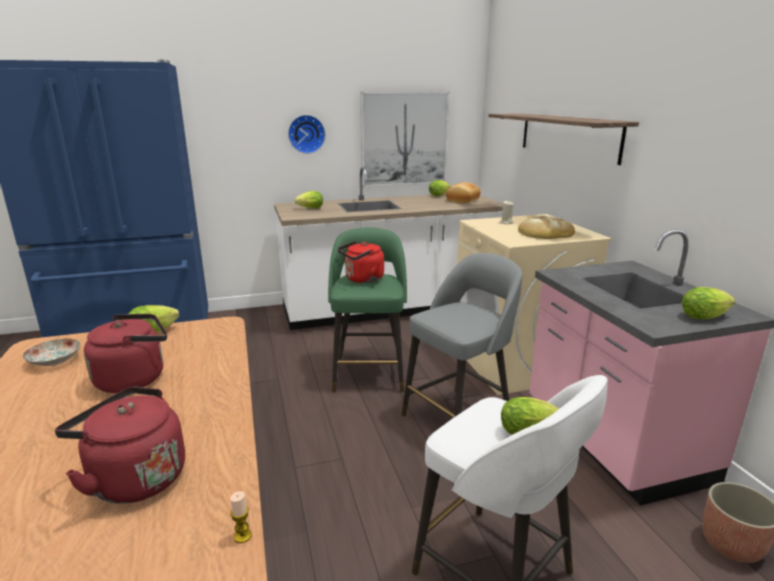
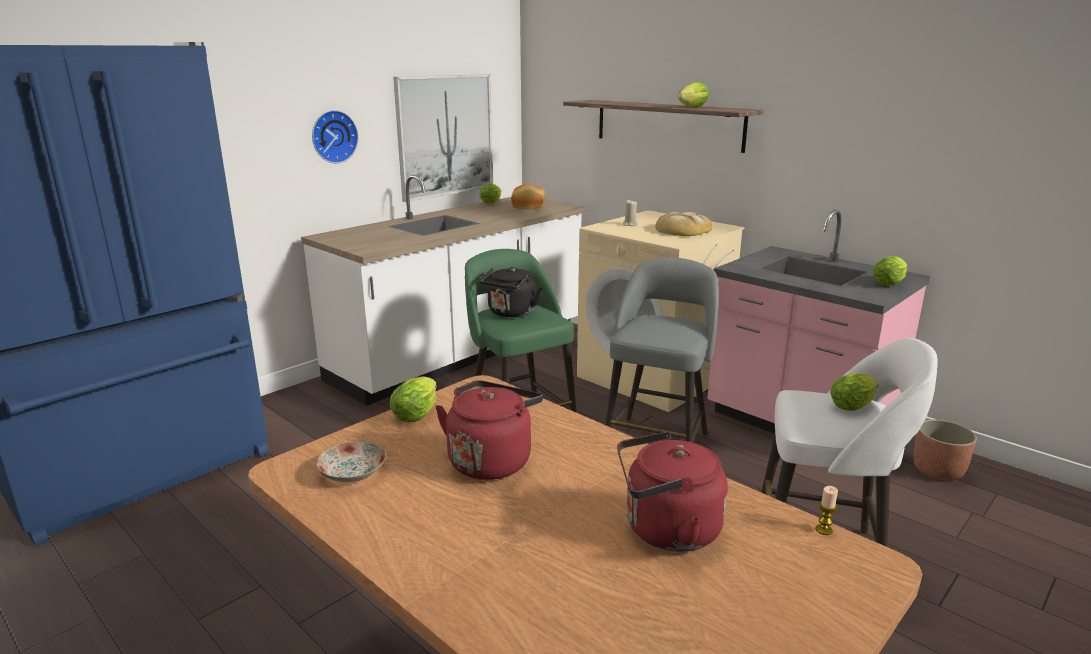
camera: 30 degrees left, 0 degrees up
lettuce [294,191,323,209] -> lettuce moved to [677,82,709,107]
red kettle [338,241,384,283] -> black kettle [479,267,543,317]

